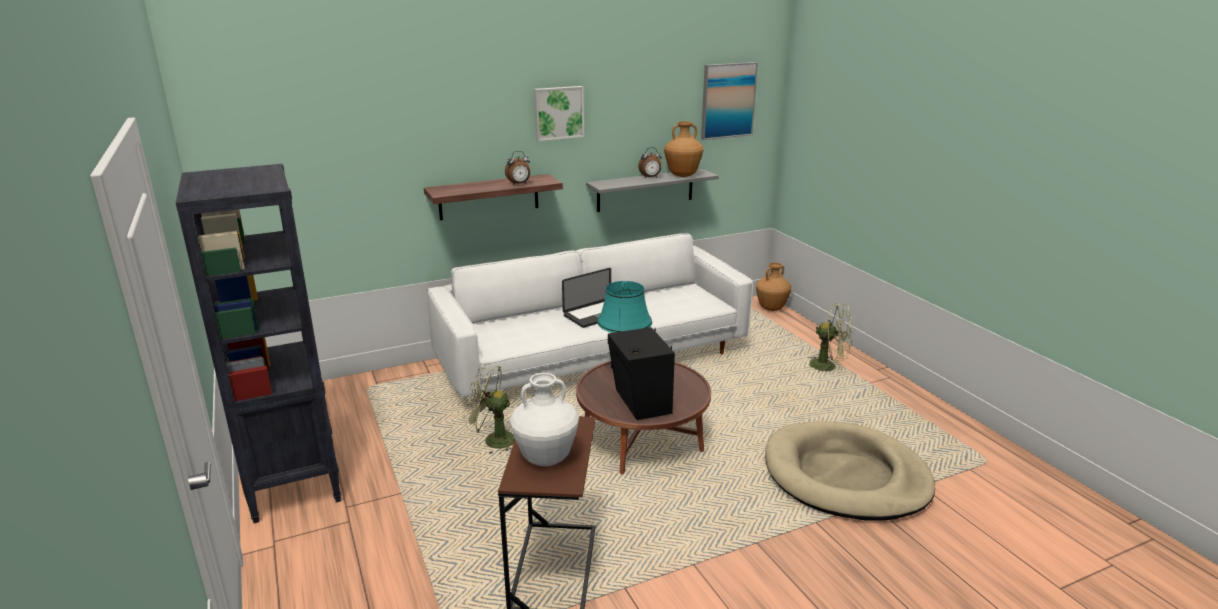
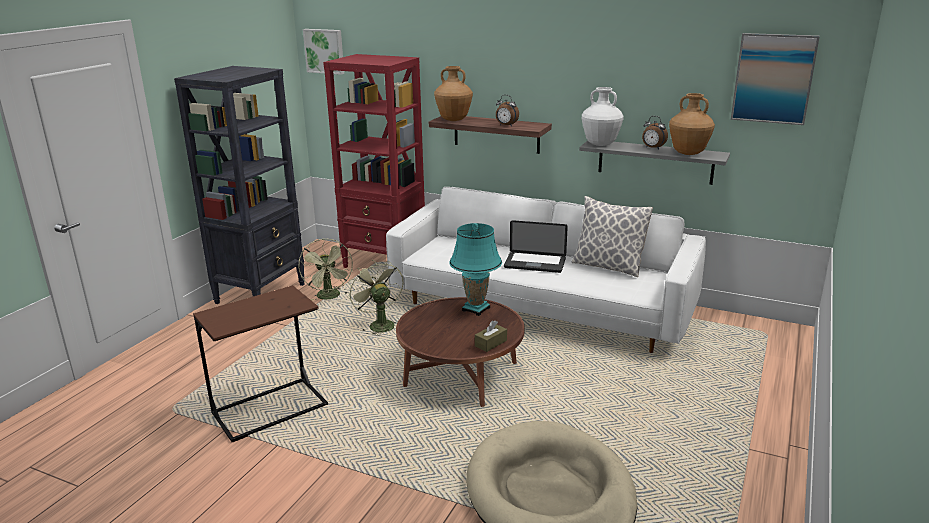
camera: 50 degrees right, 0 degrees up
white vase [510,373,579,466] -> white vase moved to [582,87,624,146]
picture [534,86,584,141] -> picture moved to [303,29,344,75]
black speaker [608,327,675,420] -> none
brown vase [756,262,791,311] -> brown vase moved to [434,66,473,121]
green fan [807,303,852,372] -> green fan moved to [298,239,353,301]
none -> red bookcase [323,54,425,268]
none -> brown tissue box [475,320,507,352]
none -> pillow [572,196,653,277]

